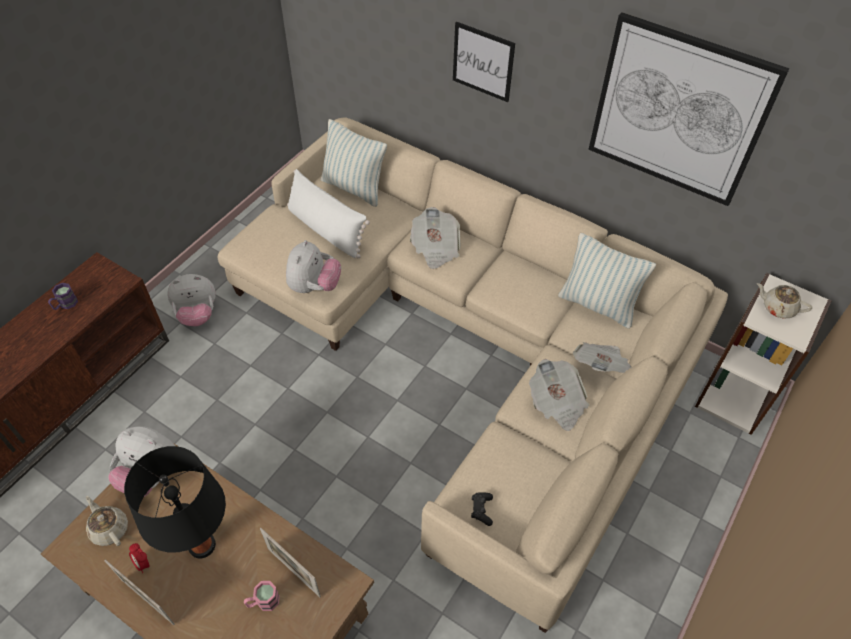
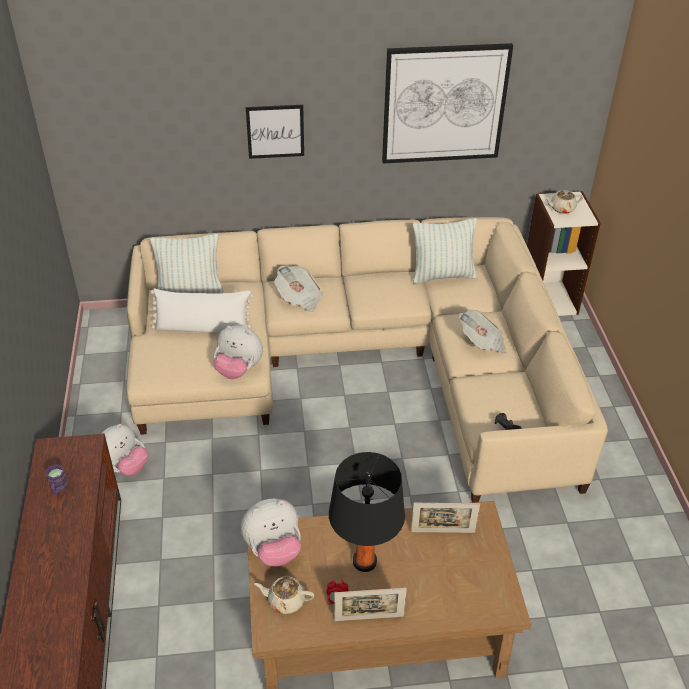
camera: 40 degrees left, 10 degrees down
pink mug [244,581,280,611] -> none
plush toy [286,240,341,293] -> plush toy turned 135 degrees clockwise [213,326,263,379]
newspaper [573,342,632,373] -> none

